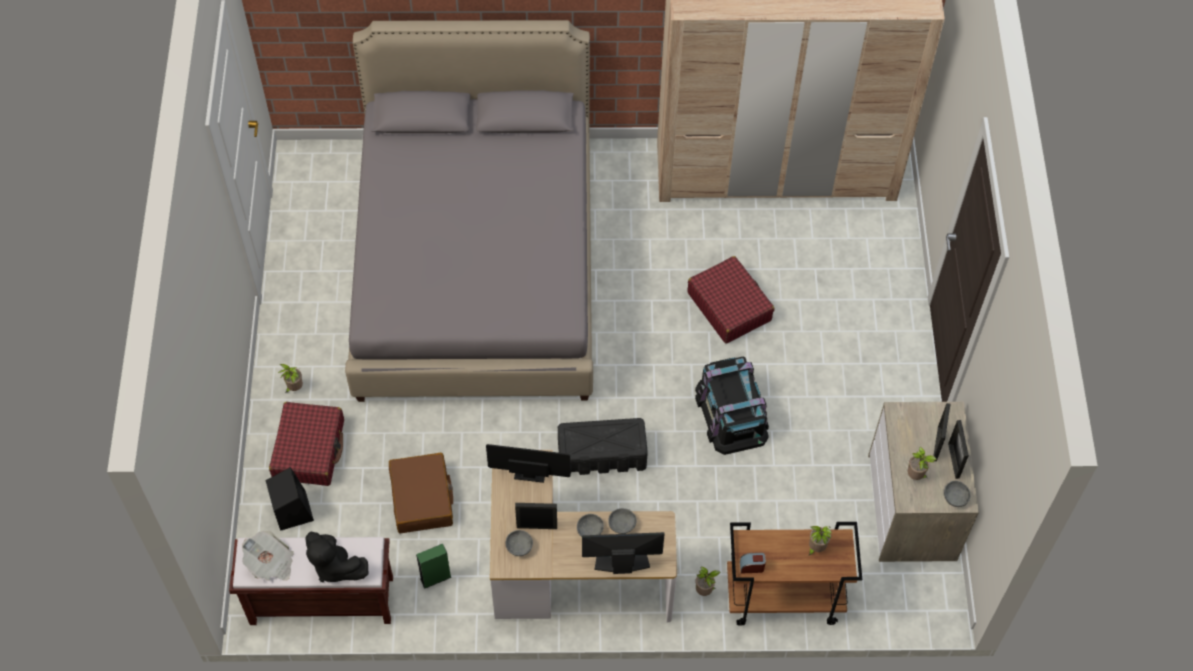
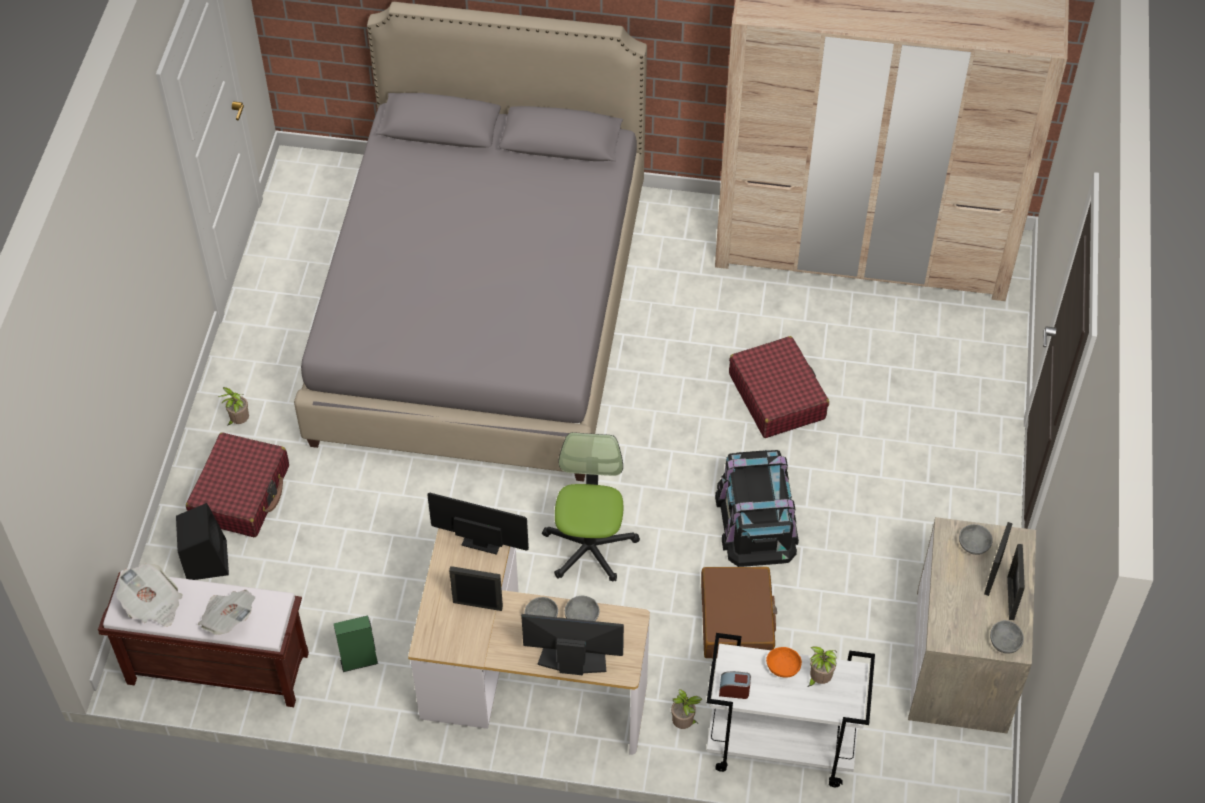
camera: 10 degrees right, 5 degrees down
black plush toy [306,532,368,582] -> newspaper [198,590,255,635]
brown suitcase [389,453,453,533] -> brown suitcase moved to [701,567,777,658]
grey bowl [506,530,533,556] -> grey bowl moved to [959,524,993,555]
black storage box [558,418,648,475] -> office chair [542,432,640,582]
brown cart [727,522,862,626] -> white cart [707,633,875,787]
potted plant [907,447,937,480] -> none
none -> orange bowl [766,647,802,678]

